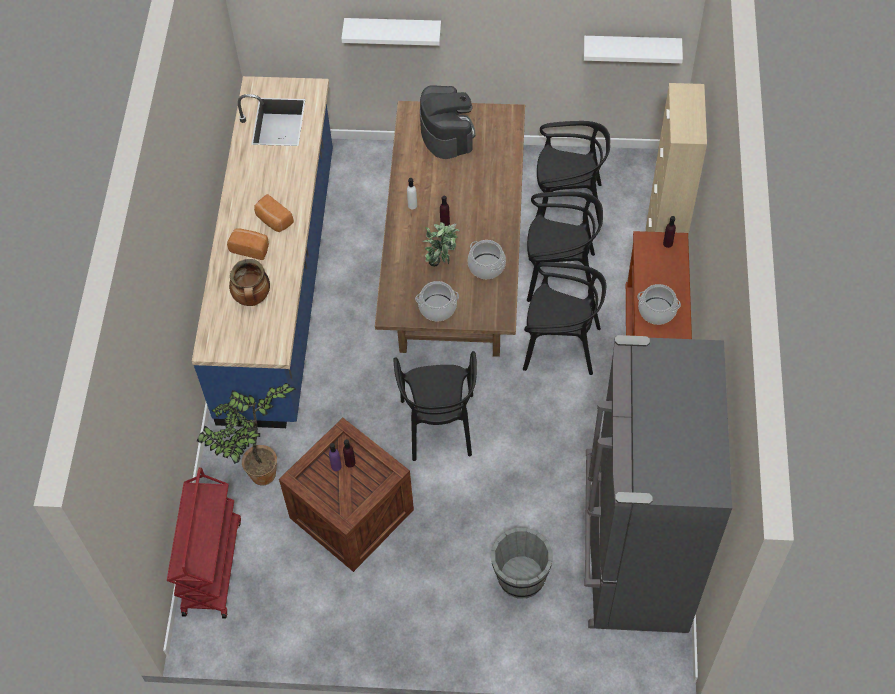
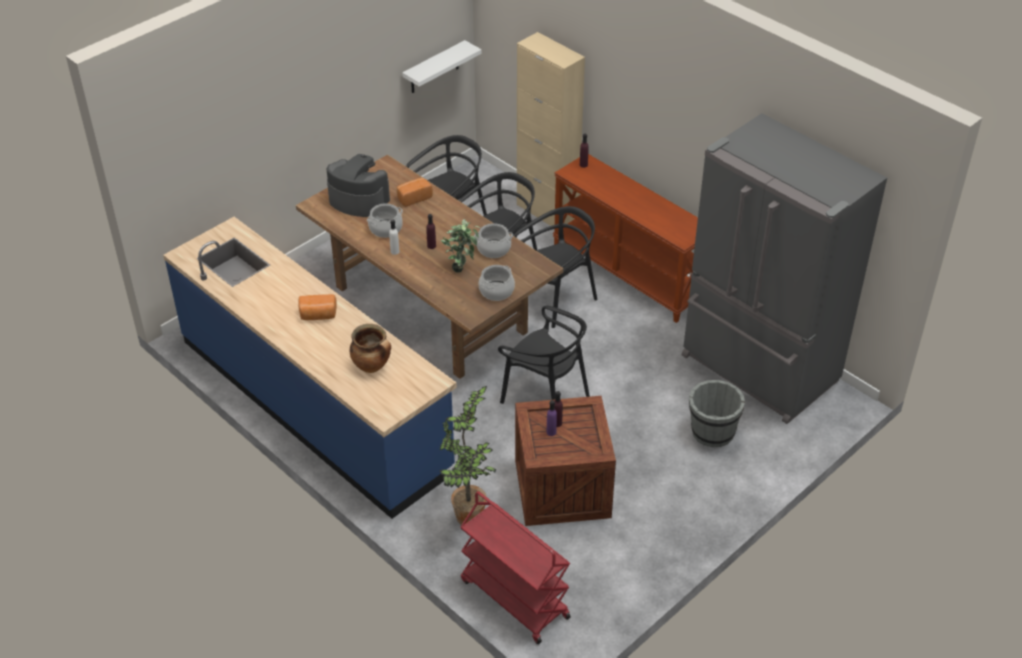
camera: 50 degrees left, 15 degrees down
bread [227,228,269,260] -> bread moved to [397,178,433,207]
white shelf [341,18,441,46] -> none
cooking pot [637,284,681,325] -> cooking pot moved to [367,203,403,238]

